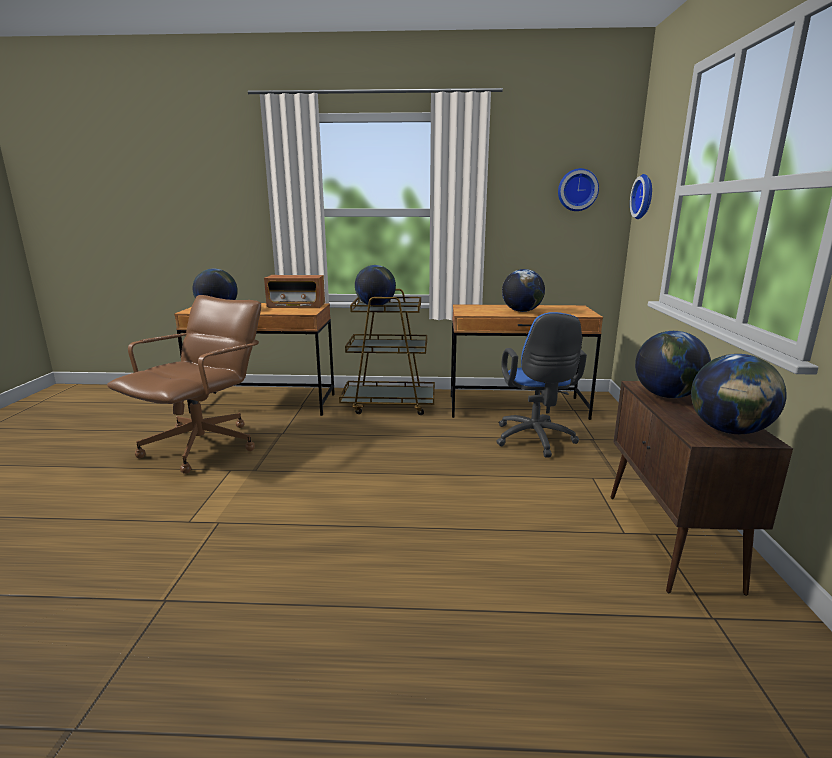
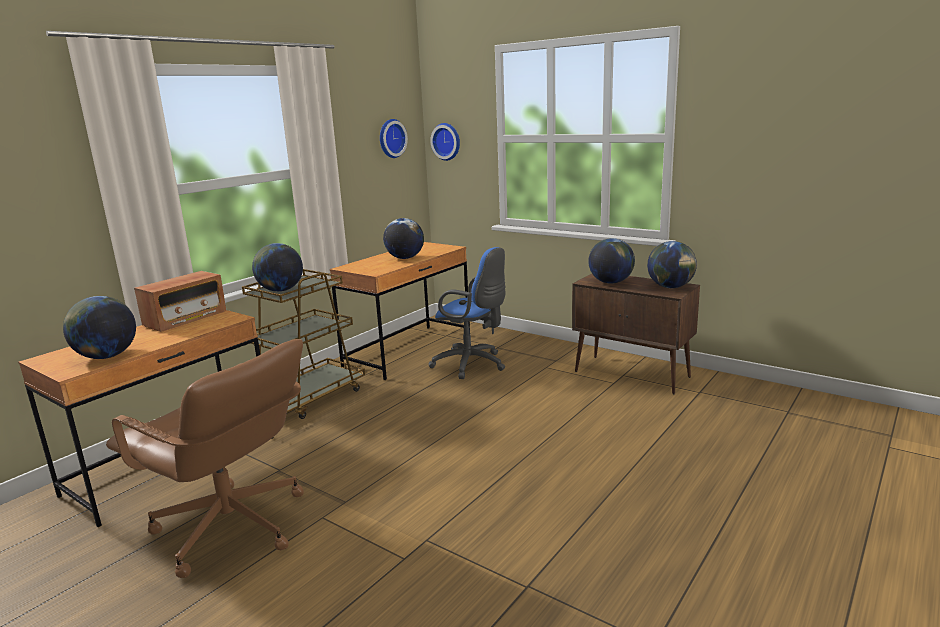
camera: 55 degrees left, 0 degrees up
brown office chair [107,295,261,474] -> brown office chair turned 150 degrees clockwise [106,339,304,578]

